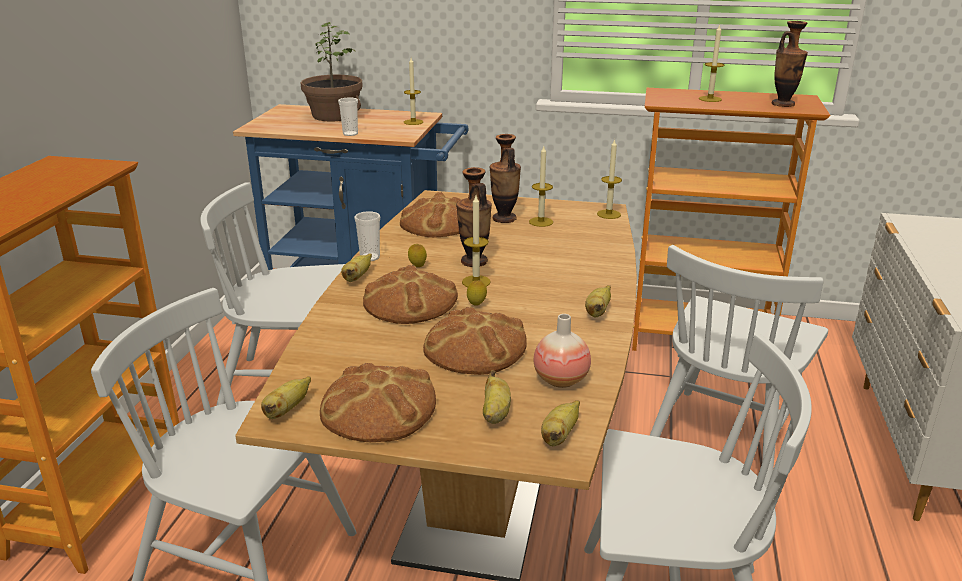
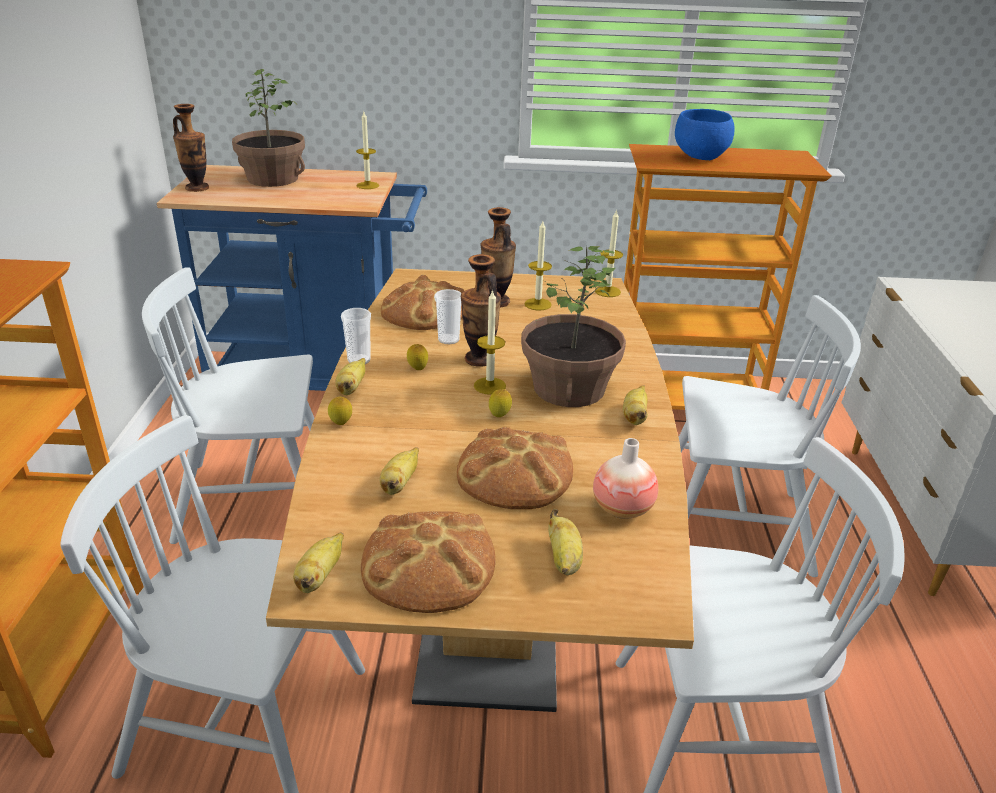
camera: 10 degrees left, 5 degrees up
cup [338,97,358,136] -> cup moved to [434,289,462,344]
bread [363,265,458,324] -> none
banana [541,400,580,446] -> banana moved to [379,447,419,495]
white chair [650,245,828,488] -> white chair turned 105 degrees counterclockwise [679,295,861,577]
candle [699,24,724,102] -> blue bowl [675,109,735,160]
vase [772,21,808,107] -> vase moved to [173,104,209,192]
none -> lemon [328,397,352,425]
none -> potted plant [521,246,626,407]

